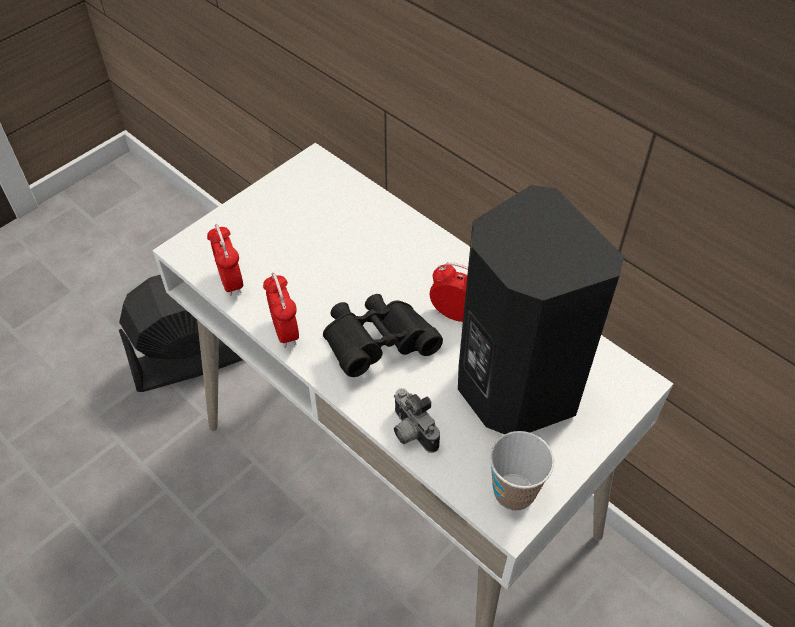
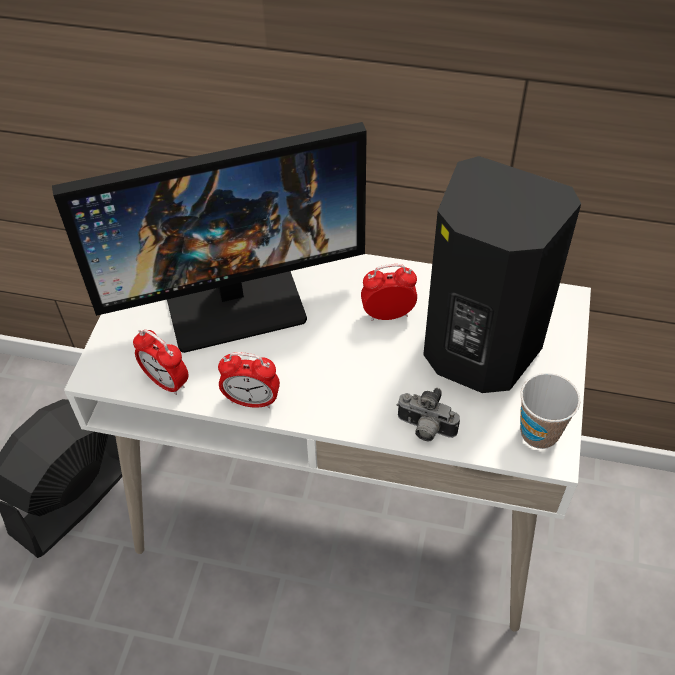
camera: 30 degrees left, 0 degrees up
alarm clock [263,272,299,348] -> alarm clock turned 150 degrees clockwise [218,352,280,408]
black binoculars [323,294,443,377] -> none
none -> monitor [52,122,367,353]

